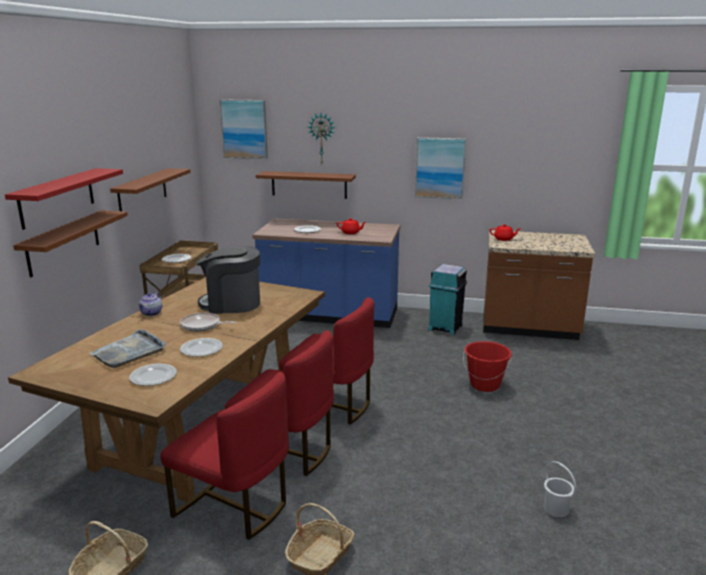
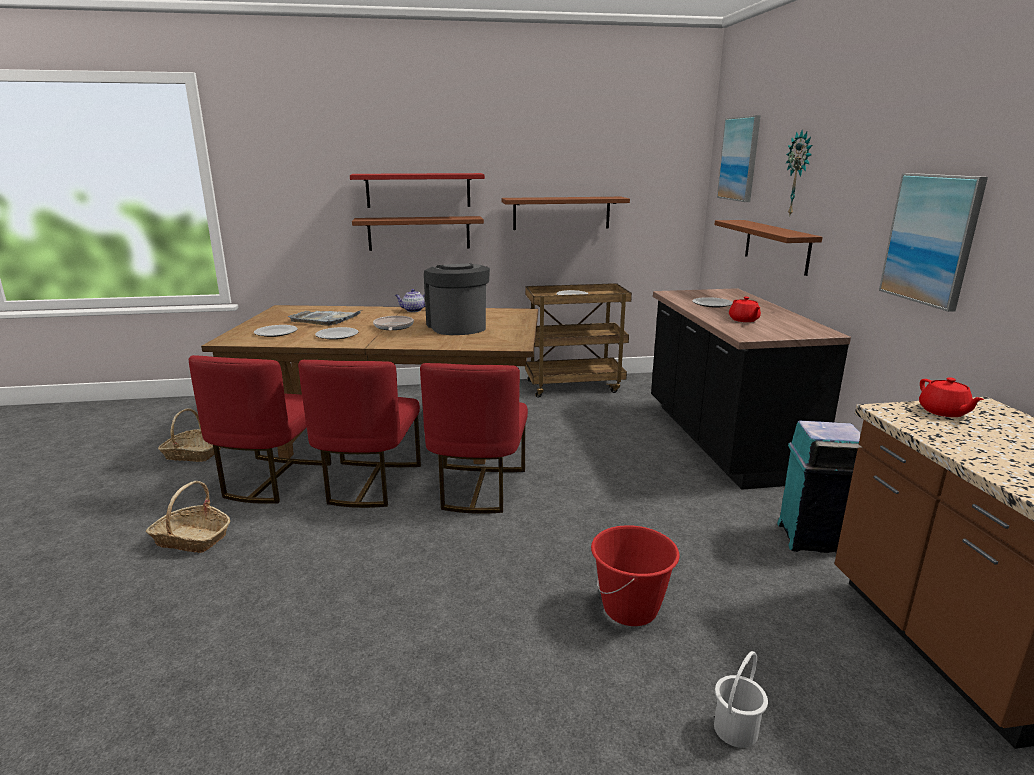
camera: 70 degrees right, 0 degrees up
blue counter [253,218,400,328] -> black counter [651,288,851,490]
white bucket [543,461,576,517] -> white bucket moved to [714,651,768,748]

